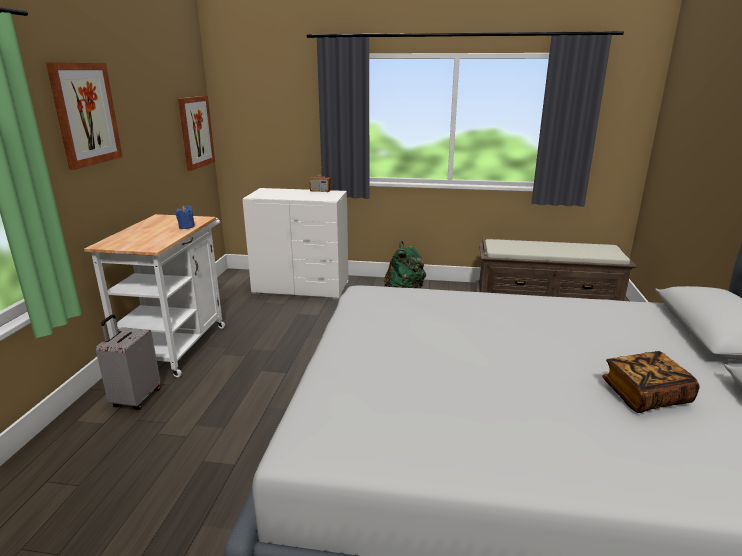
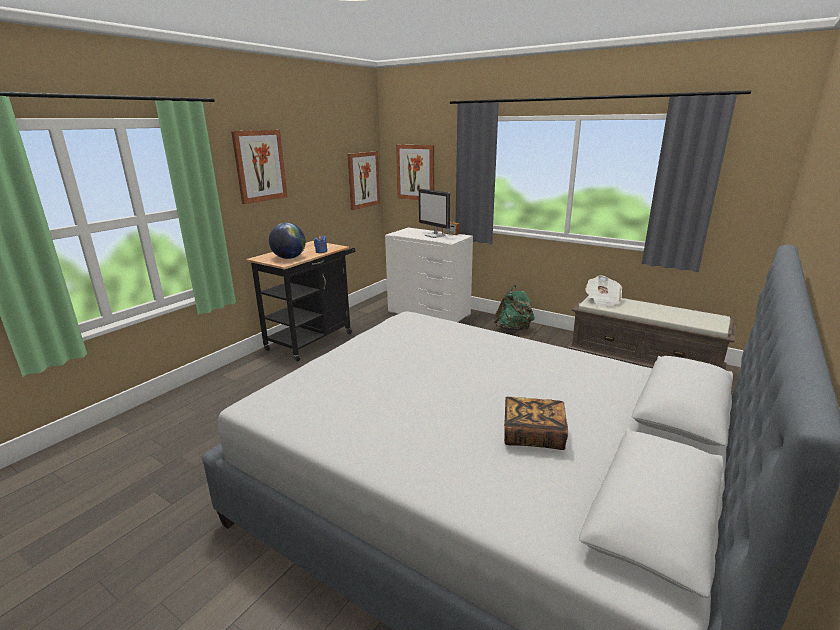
camera: 25 degrees right, 0 degrees up
white cart [84,214,225,377] -> black cart [246,241,356,362]
grey suitcase [96,314,161,410] -> none
none -> globe [269,223,306,259]
none -> picture [396,145,435,200]
none -> monitor [419,189,450,238]
none -> newspaper [585,275,622,308]

